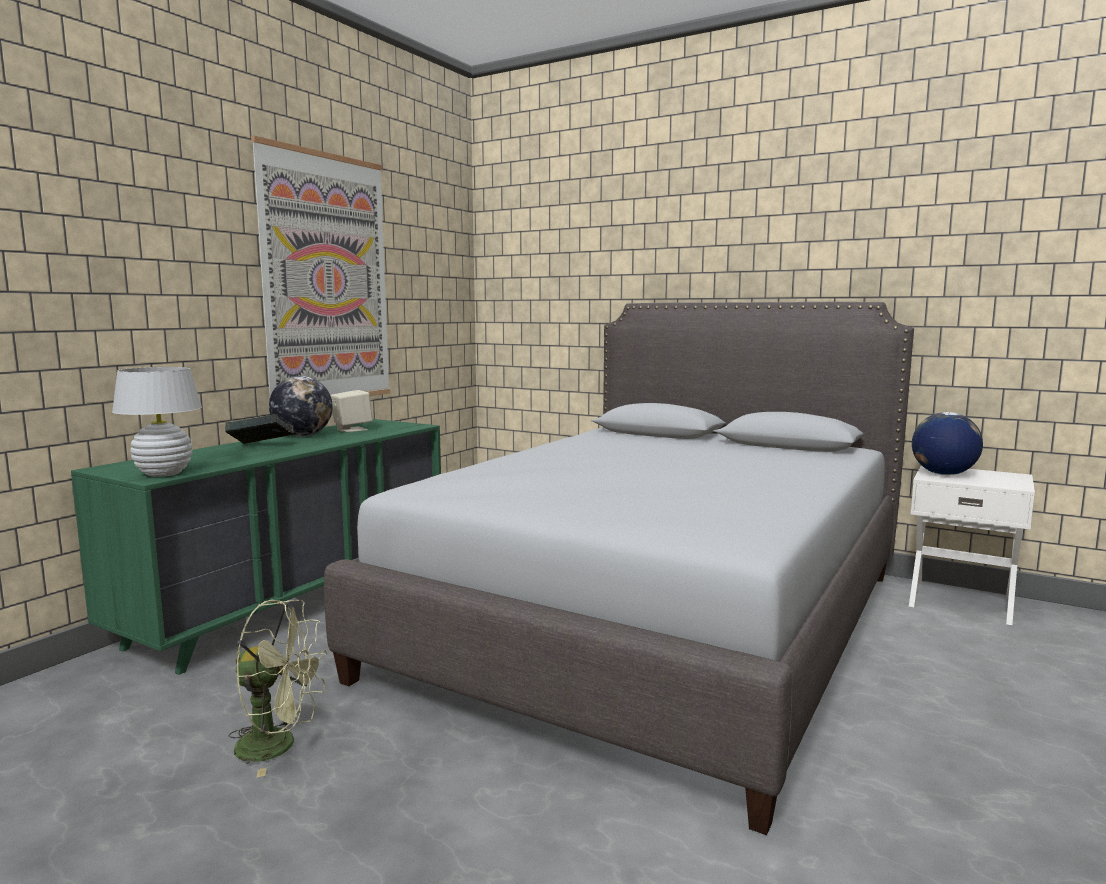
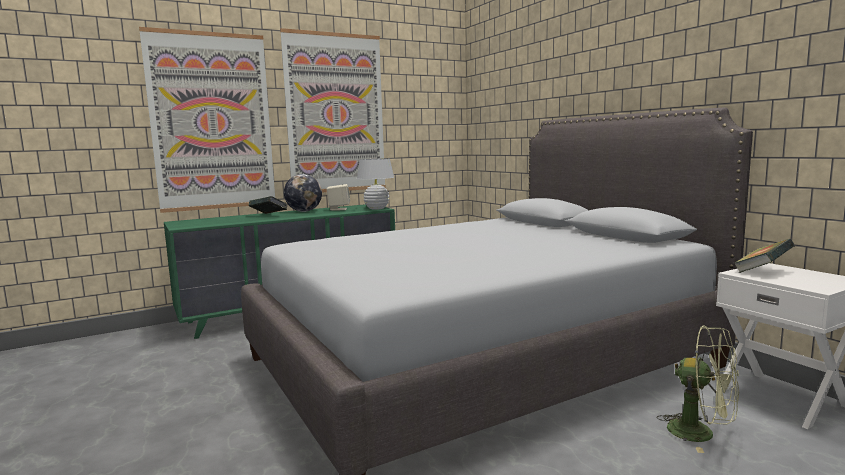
camera: 30 degrees right, 0 degrees up
white table lamp [112,367,202,477] -> white table lamp moved to [357,159,394,210]
green fan [229,600,327,777] -> green fan moved to [657,325,739,453]
globe [912,412,983,475] -> book [733,239,794,273]
none -> picture [139,27,275,213]

